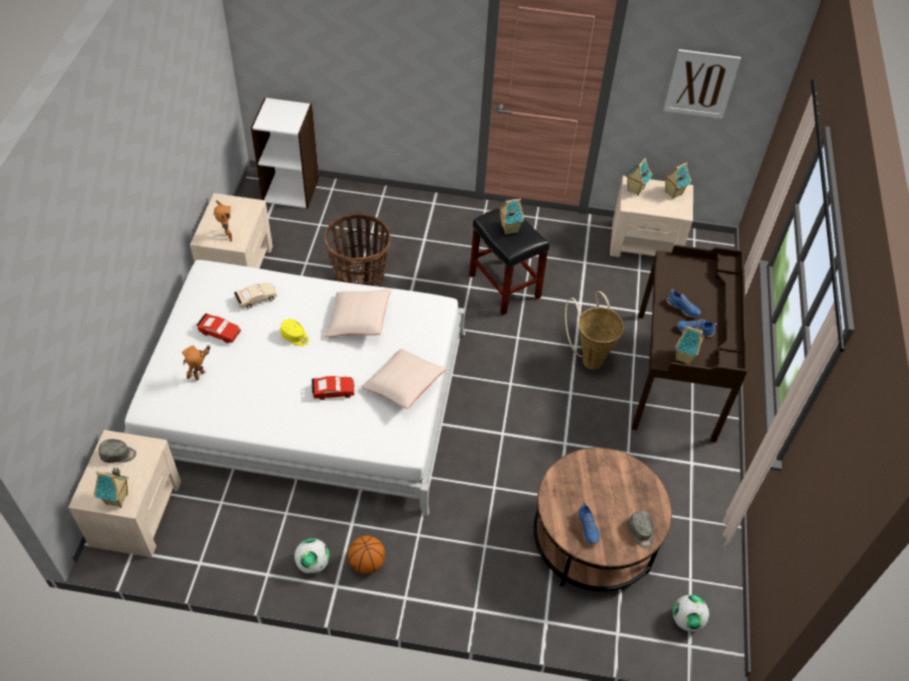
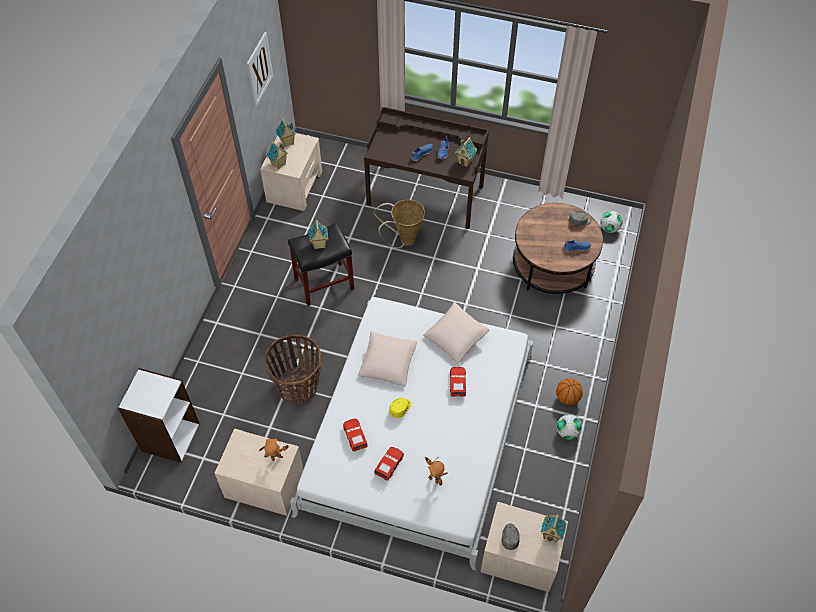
camera: 80 degrees left, 5 degrees up
beige toy car [234,282,277,309] -> red toy car [343,419,368,451]

